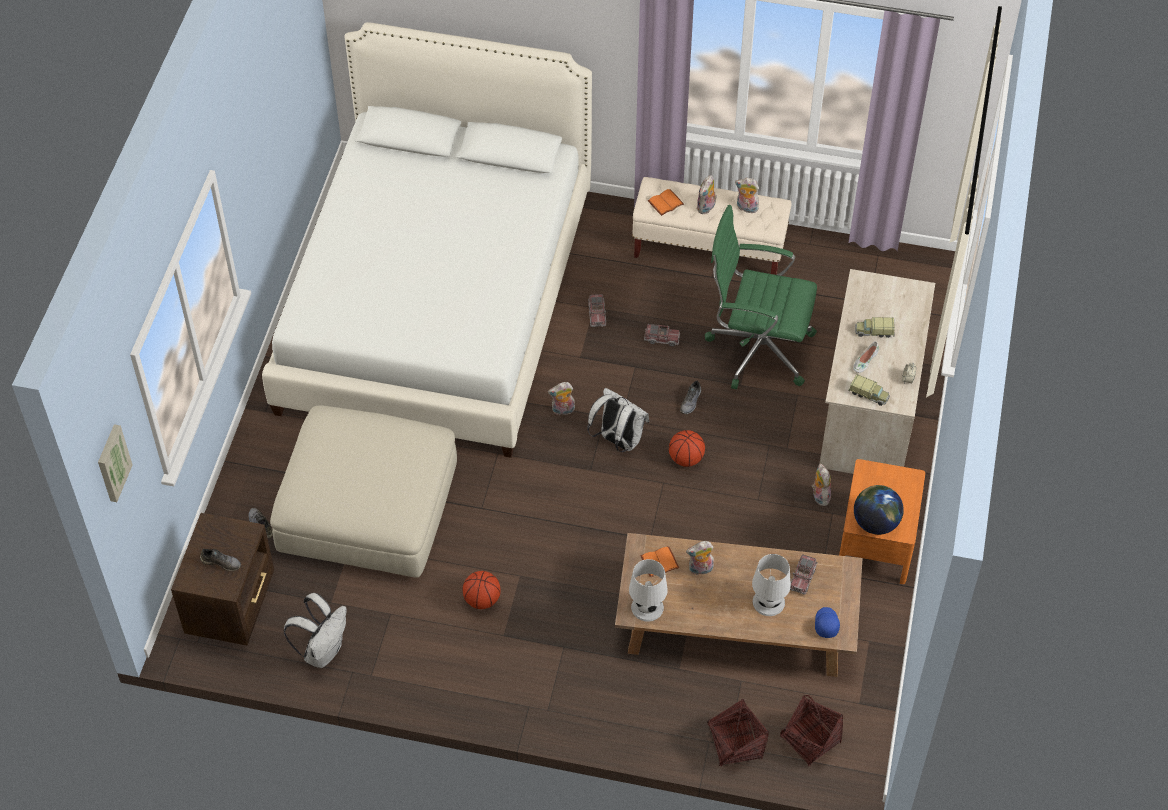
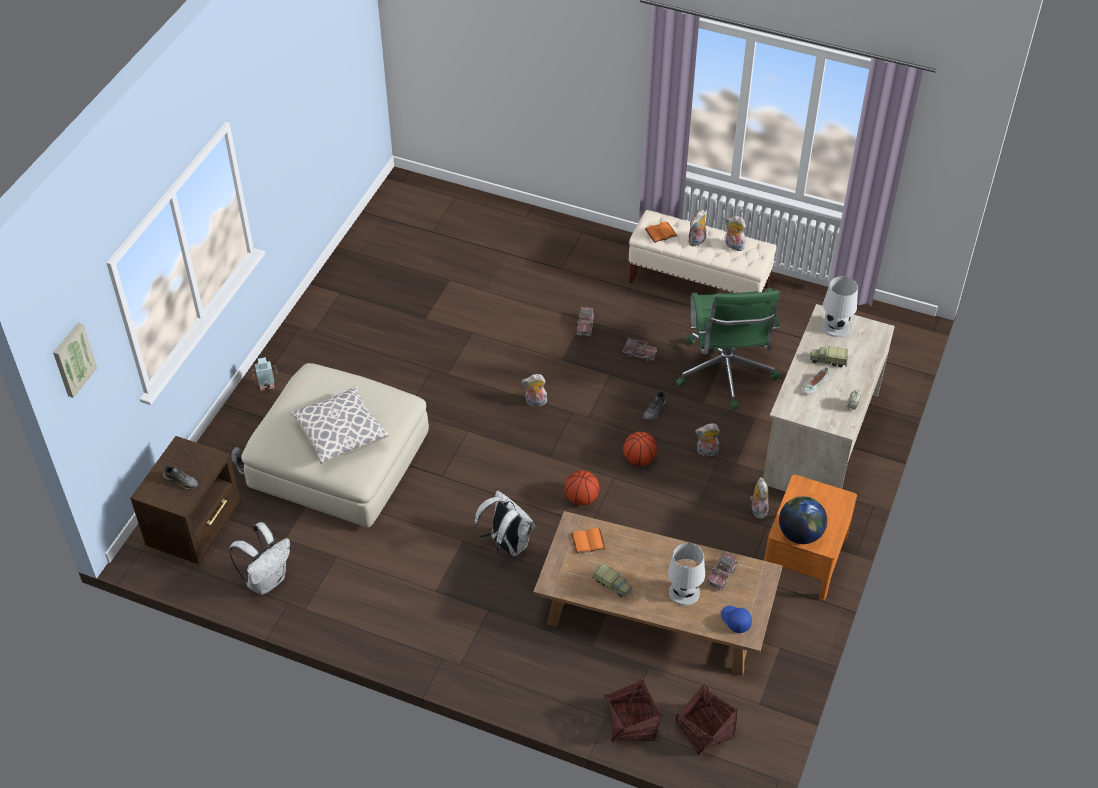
camera: 10 degrees right, 5 degrees down
white bed [262,22,592,458] -> none
basketball [463,571,501,609] -> basketball moved to [565,471,599,505]
white backpack [587,388,649,452] -> white backpack moved to [474,490,535,556]
white table lamp [629,559,668,622] -> white table lamp moved to [822,276,858,337]
plush toy [686,541,714,575] -> plush toy moved to [695,423,720,458]
green office chair [705,205,817,389] -> green office chair turned 120 degrees counterclockwise [676,288,780,410]
blue cap [815,607,840,638] -> blue cap turned 45 degrees counterclockwise [721,605,752,633]
toy truck [848,374,890,406] -> toy truck moved to [593,562,632,597]
none -> toy robot [253,357,277,391]
none -> pillow [290,385,389,464]

